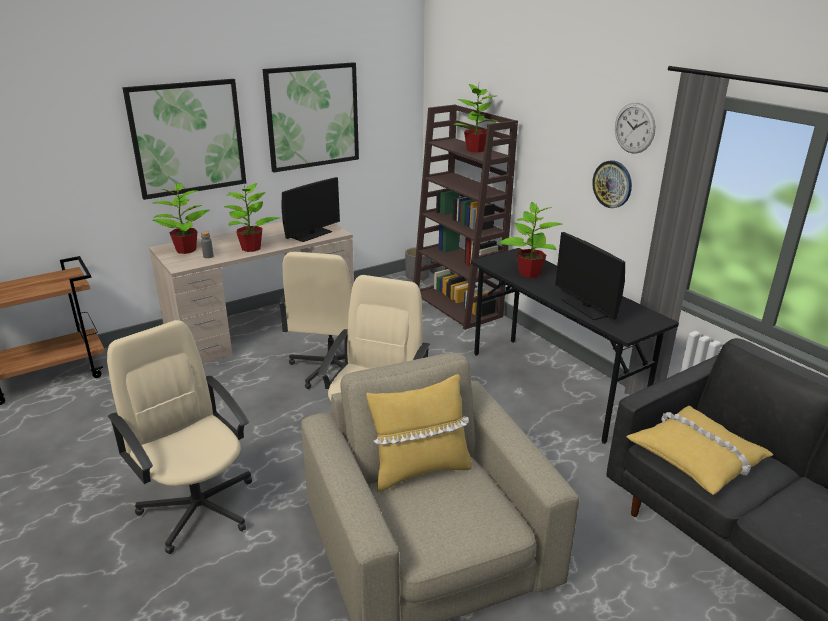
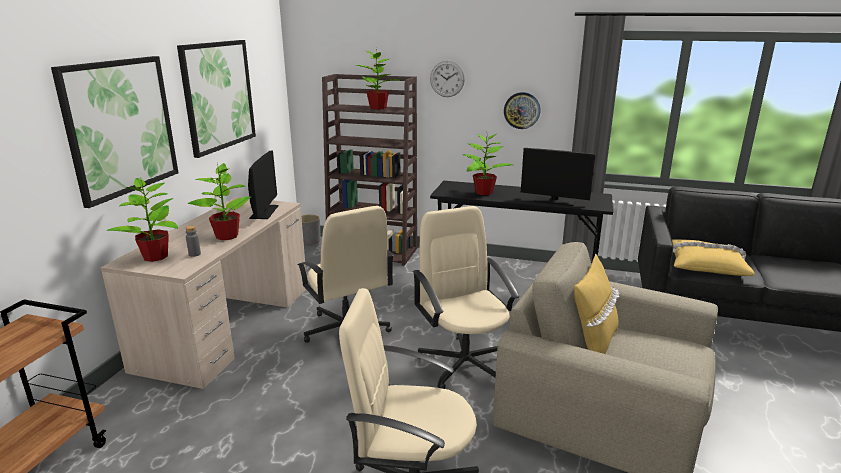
camera: 40 degrees left, 5 degrees down
wall clock [615,103,655,154] -> wall clock moved to [430,61,465,97]

